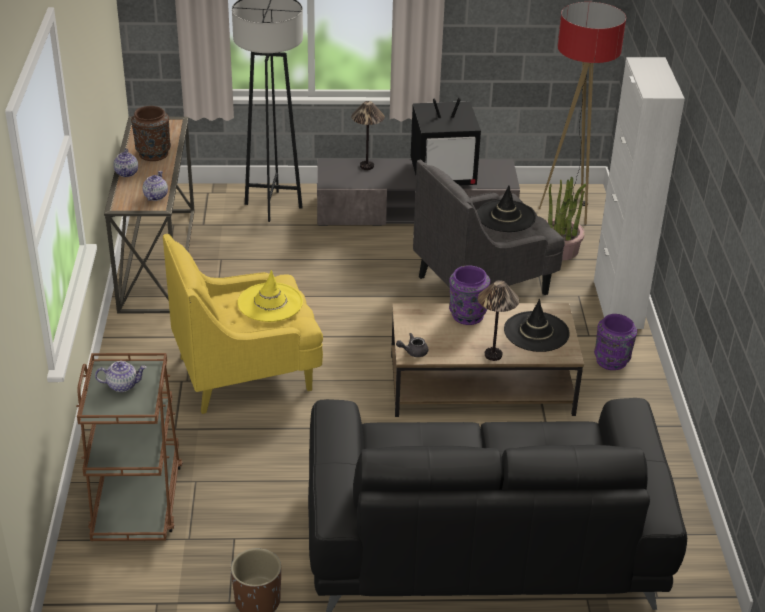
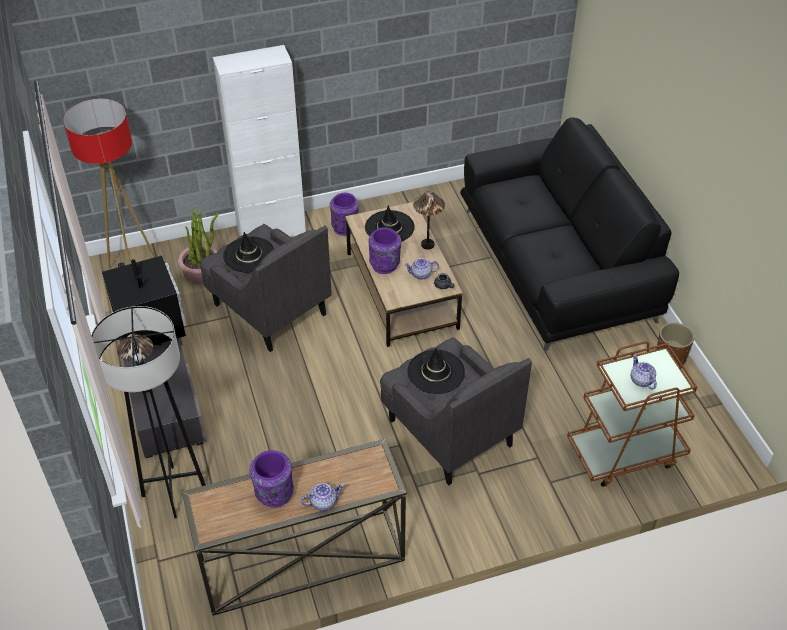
camera: 105 degrees left, 10 degrees up
brown vase [131,106,171,161] -> purple vase [249,450,294,508]
teapot [143,171,168,201] -> teapot moved to [404,258,439,280]
yellow armchair [163,234,323,414] -> grey armchair [380,337,532,485]
yellow hat [237,270,303,322] -> black hat [407,348,465,394]

